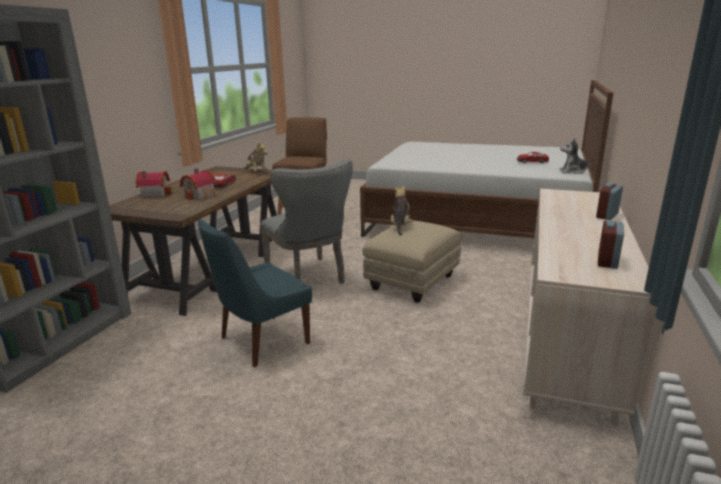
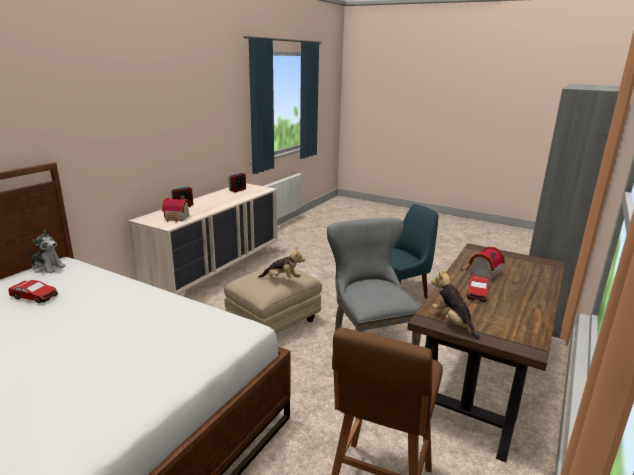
camera: 170 degrees left, 0 degrees up
toy house [136,171,172,198] -> toy house moved to [162,195,191,223]
plush toy [391,186,413,236] -> plush toy turned 90 degrees counterclockwise [259,248,305,282]

